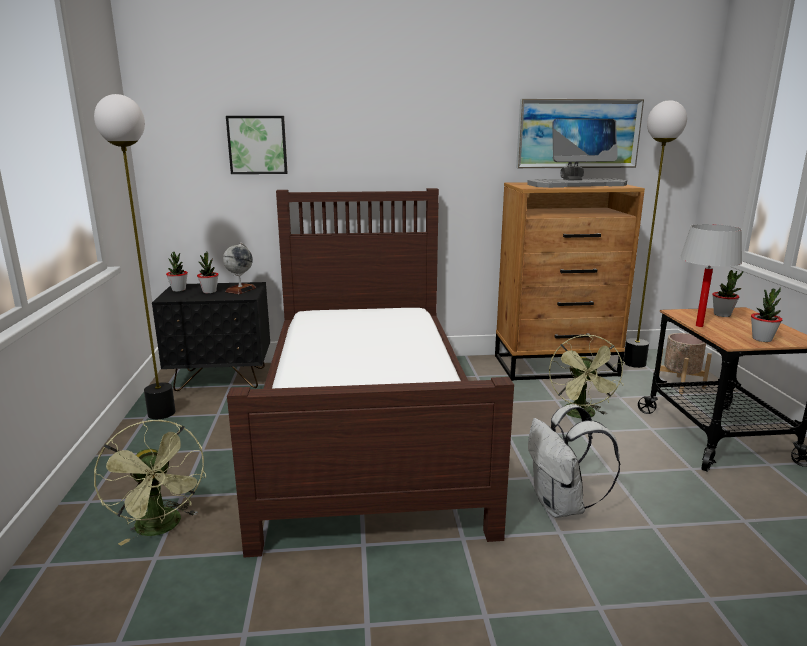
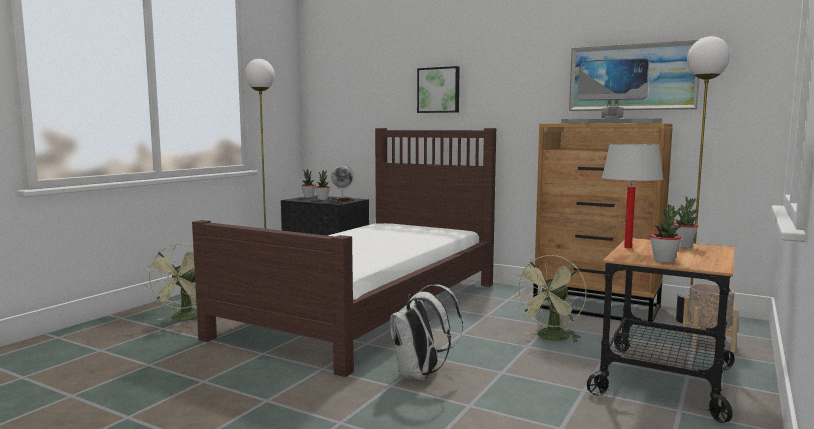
camera: 35 degrees right, 10 degrees down
picture [226,116,288,174] -> picture moved to [417,66,460,113]

